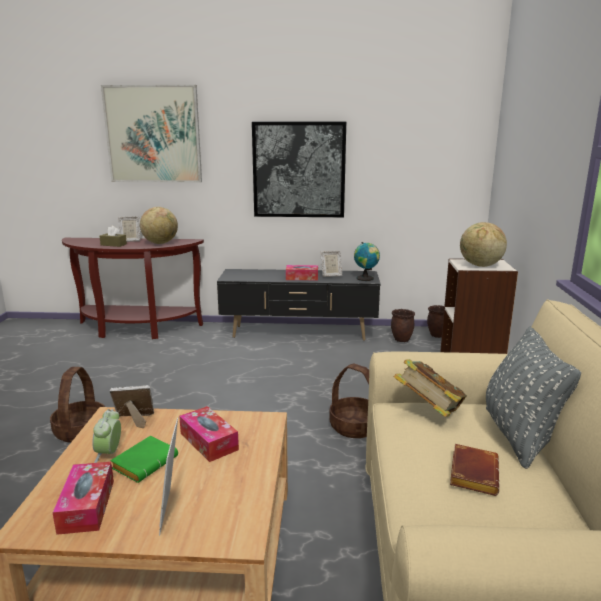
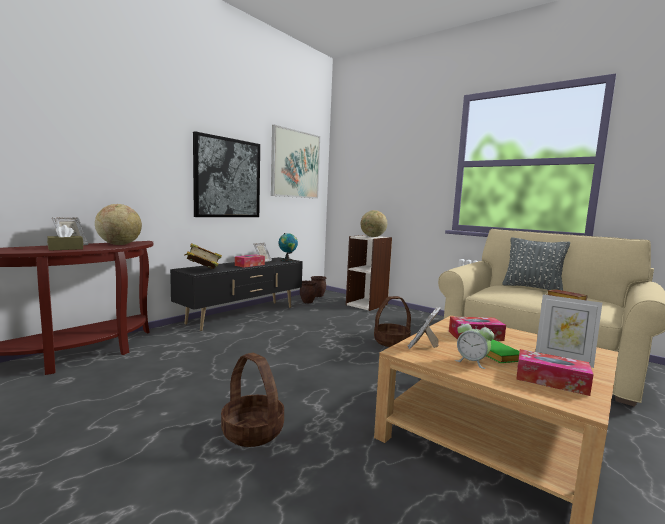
camera: 55 degrees left, 10 degrees down
picture [101,85,202,183] -> picture moved to [271,125,320,199]
book [394,359,467,417] -> book moved to [184,243,222,269]

